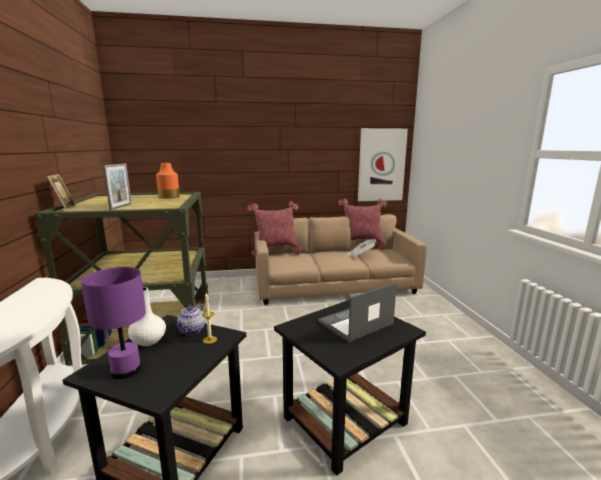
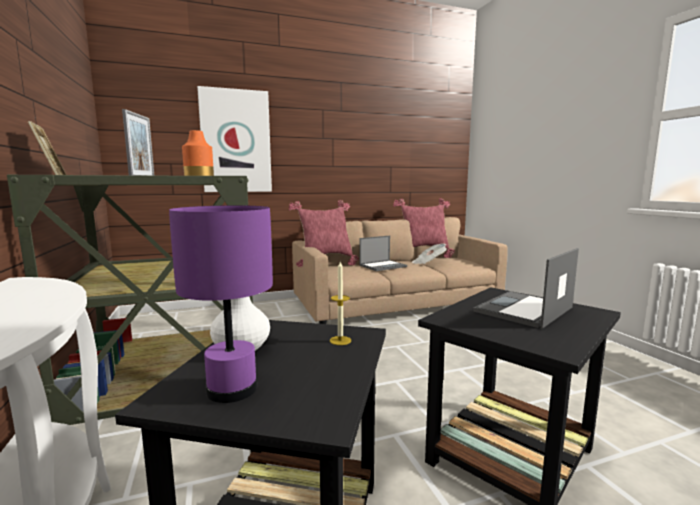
camera: 10 degrees left, 5 degrees down
teapot [176,303,205,335] -> none
picture [358,128,408,201] -> picture moved to [197,86,272,192]
none -> laptop [359,236,407,271]

